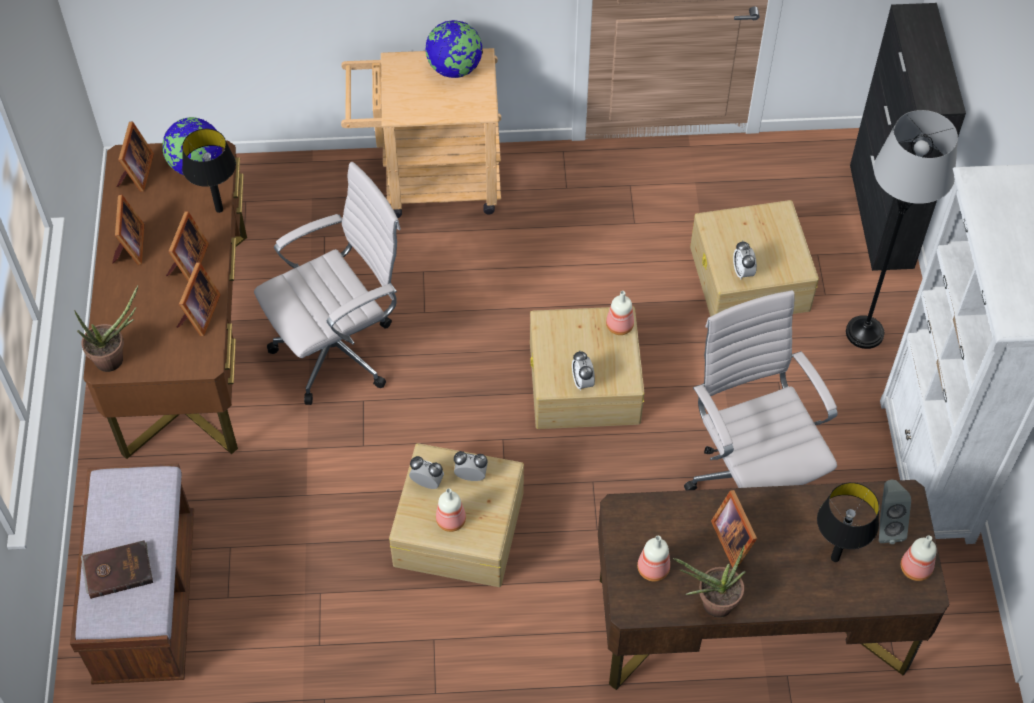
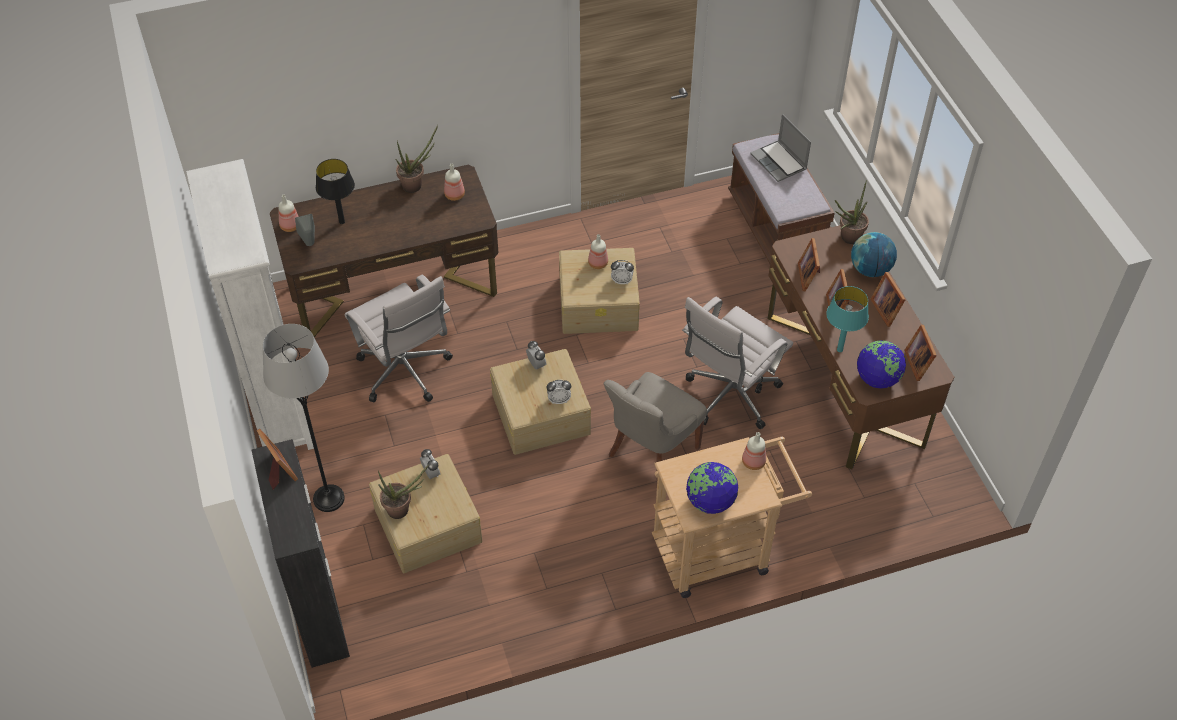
camera: 165 degrees right, 5 degrees down
brown book [81,540,153,599] -> laptop [750,114,811,182]
black table lamp [182,129,236,213] -> turquoise table lamp [827,286,869,352]
alarm clock [454,451,488,481] -> alarm clock moved to [547,380,571,404]
bottle [606,291,634,335] -> bottle moved to [742,432,766,470]
picture frame [711,490,757,568] -> picture frame moved to [257,428,298,489]
none -> potted plant [378,464,429,519]
none -> grey chair [603,372,707,479]
none -> globe [851,232,897,277]

